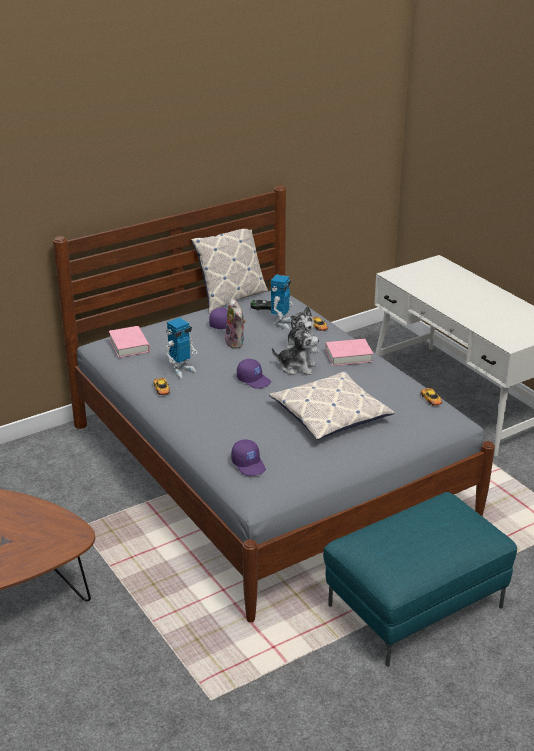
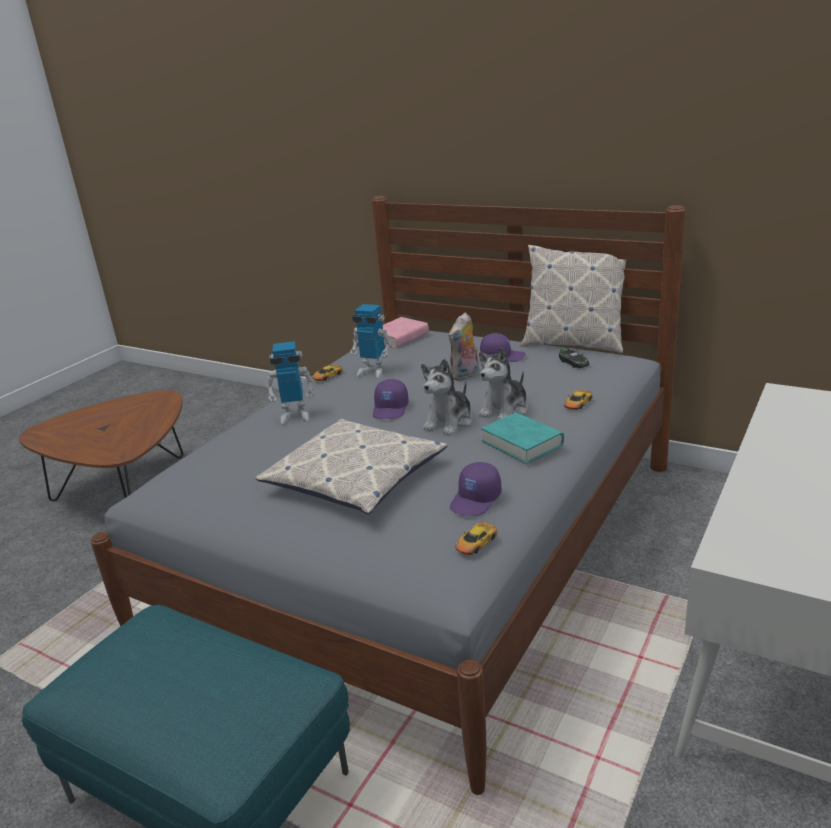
camera: 65 degrees right, 5 degrees down
purple cap [231,439,266,476] -> purple cap moved to [450,462,502,516]
toy robot [271,275,293,329] -> toy robot moved to [267,341,315,425]
plush toy [272,323,319,375] -> plush toy turned 45 degrees clockwise [421,359,473,435]
pink book [325,339,373,366] -> turquoise book [481,412,564,464]

